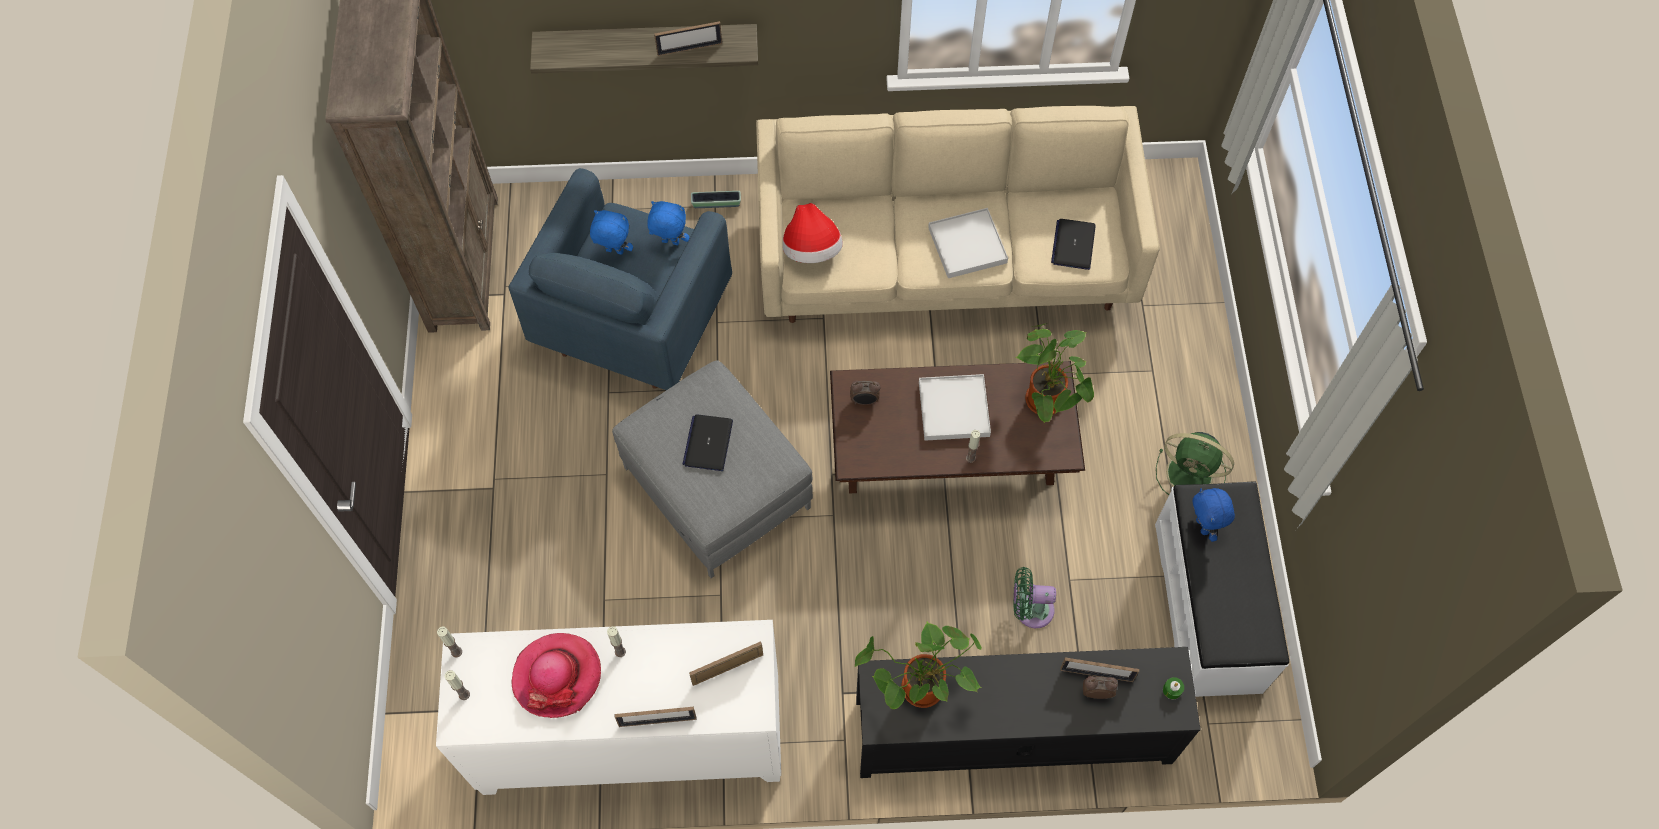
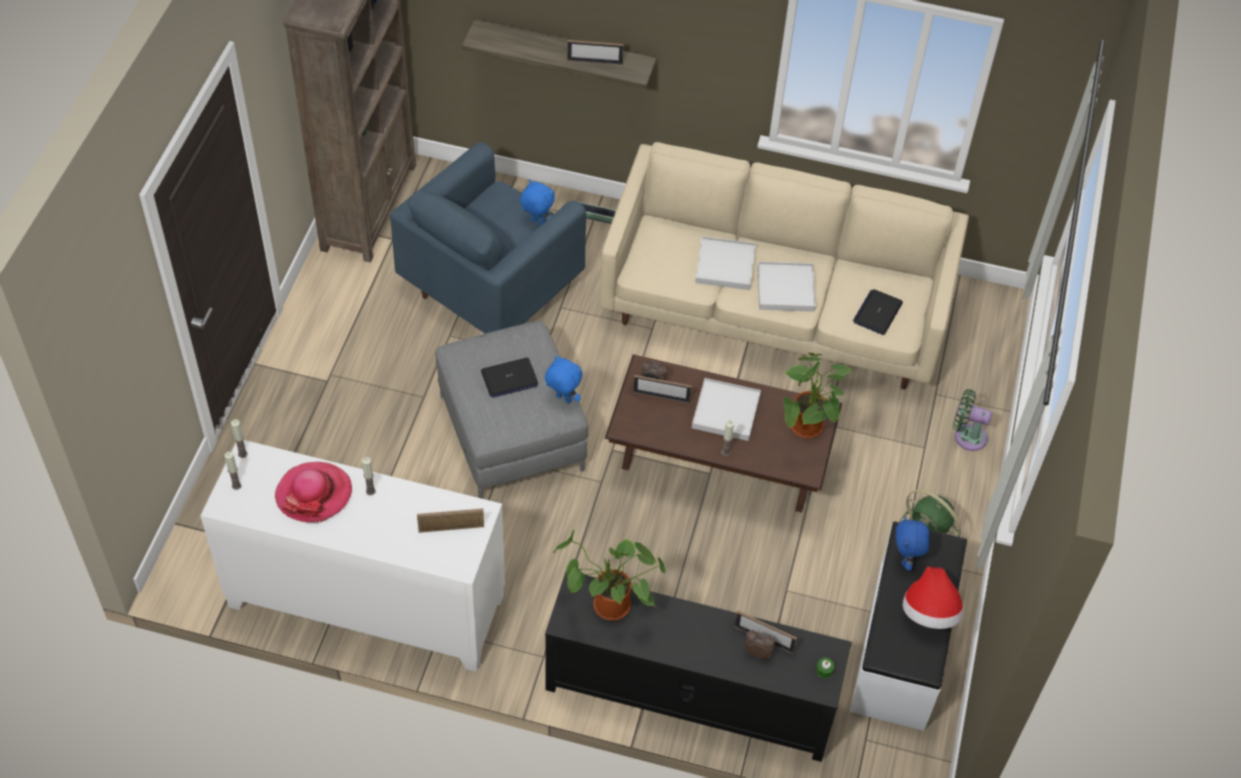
camera: 15 degrees right, 10 degrees down
blue plush toy [590,210,633,255] -> blue plush toy moved to [545,356,582,403]
picture frame [614,707,697,727] -> picture frame moved to [633,375,692,404]
laptop [683,414,733,471] -> laptop turned 135 degrees counterclockwise [481,358,538,398]
hat [783,203,843,263] -> hat moved to [903,566,963,629]
green fan [1013,567,1056,628] -> green fan moved to [953,389,992,451]
none -> white tray [695,236,756,290]

